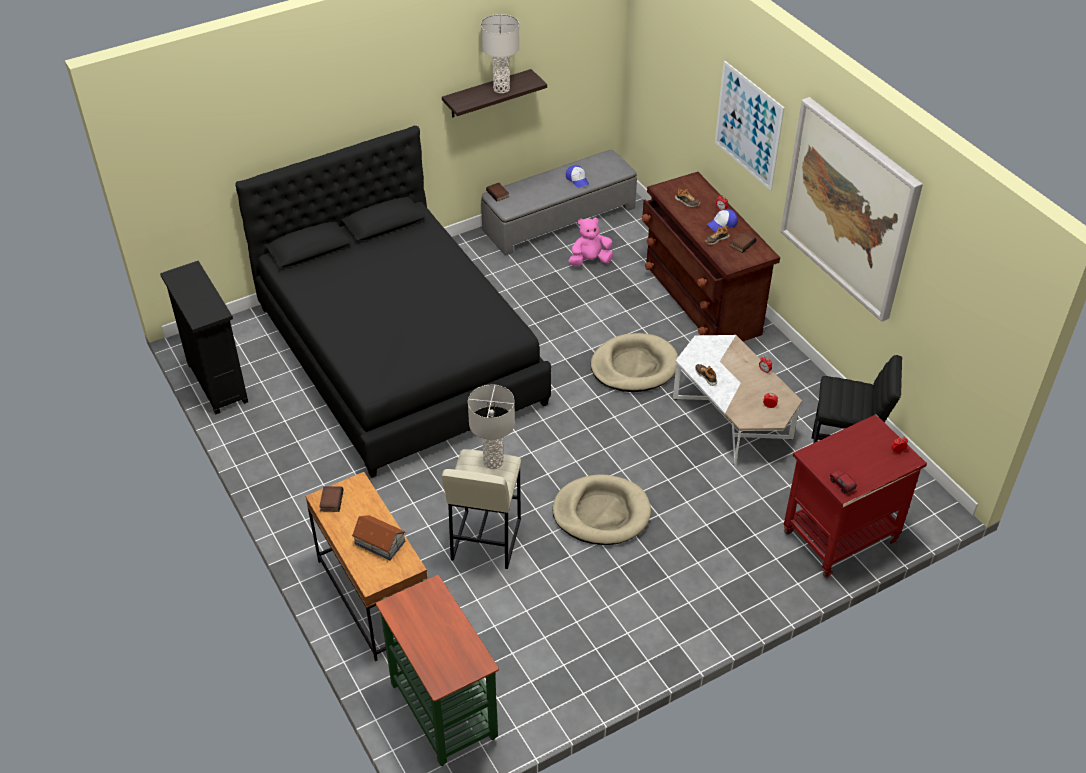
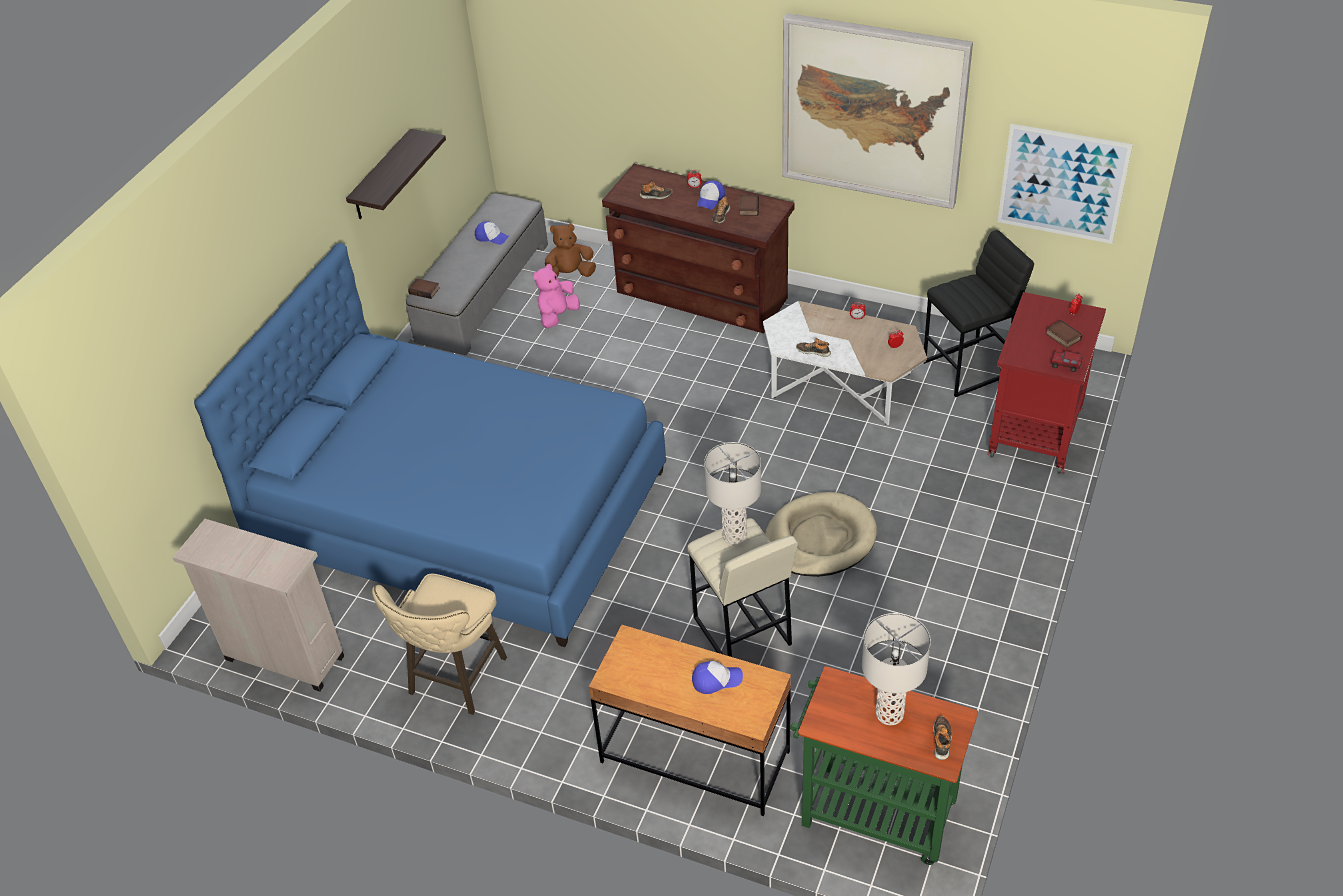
camera: 35 degrees left, 0 degrees up
black cabinet [160,261,248,414] -> beige cabinet [172,519,344,692]
black bed [235,126,551,478] -> blue bed [194,243,666,647]
book [319,486,344,512] -> book moved to [1045,320,1082,348]
toy house [352,515,406,560] -> cap [692,661,743,694]
white table lamp [481,14,520,93] -> white table lamp moved to [862,613,931,725]
beige dog bed [591,333,678,392] -> none
picture [715,61,784,191] -> picture moved to [997,124,1133,244]
none -> beige stool [372,574,507,715]
none -> brown plush toy [545,223,596,277]
none -> shoe [933,716,952,760]

